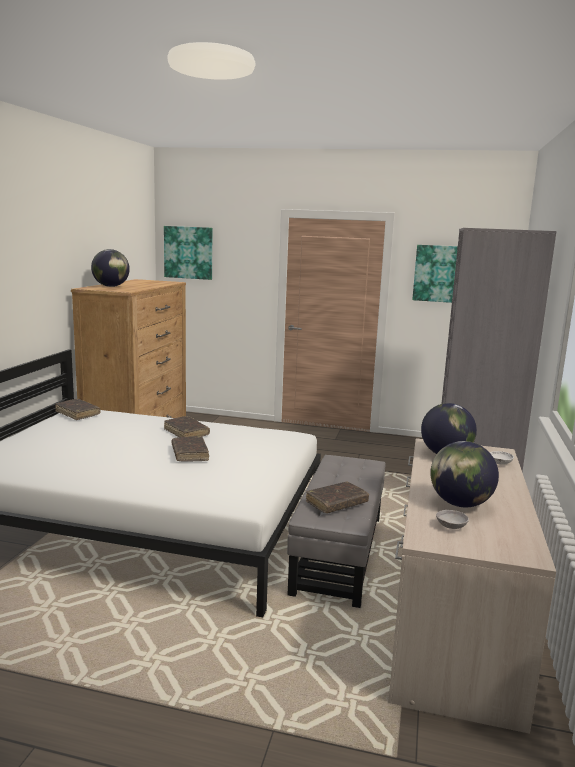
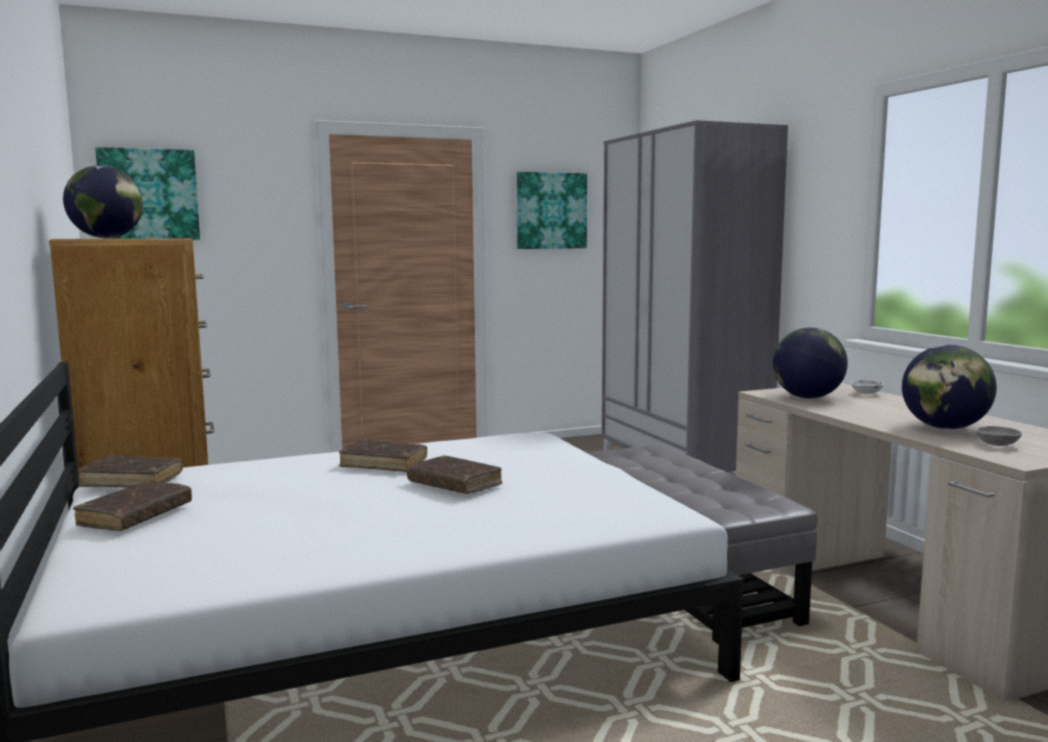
camera: 35 degrees left, 5 degrees down
brown book [306,482,369,513] -> brown book moved to [73,481,192,531]

